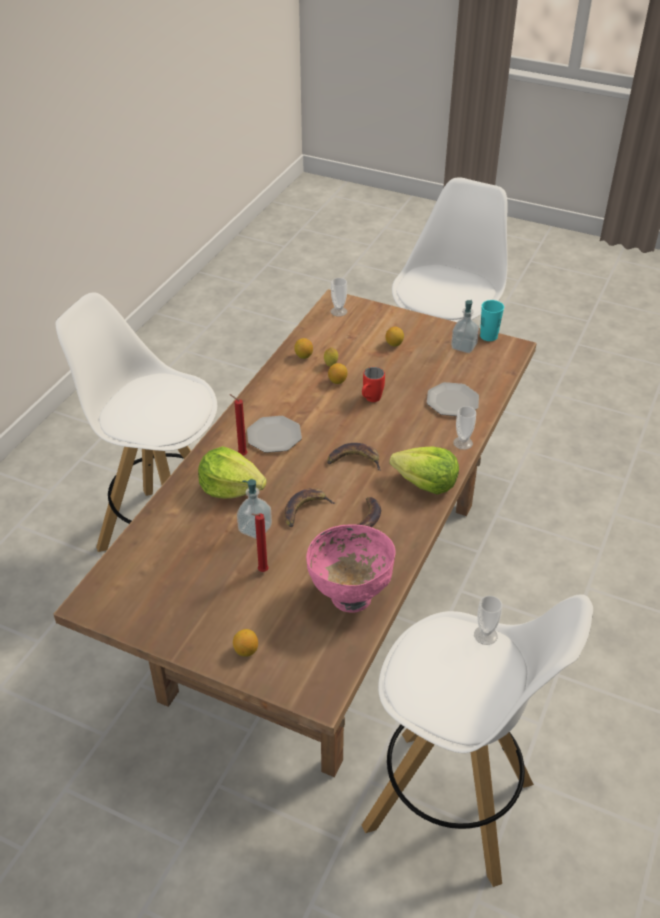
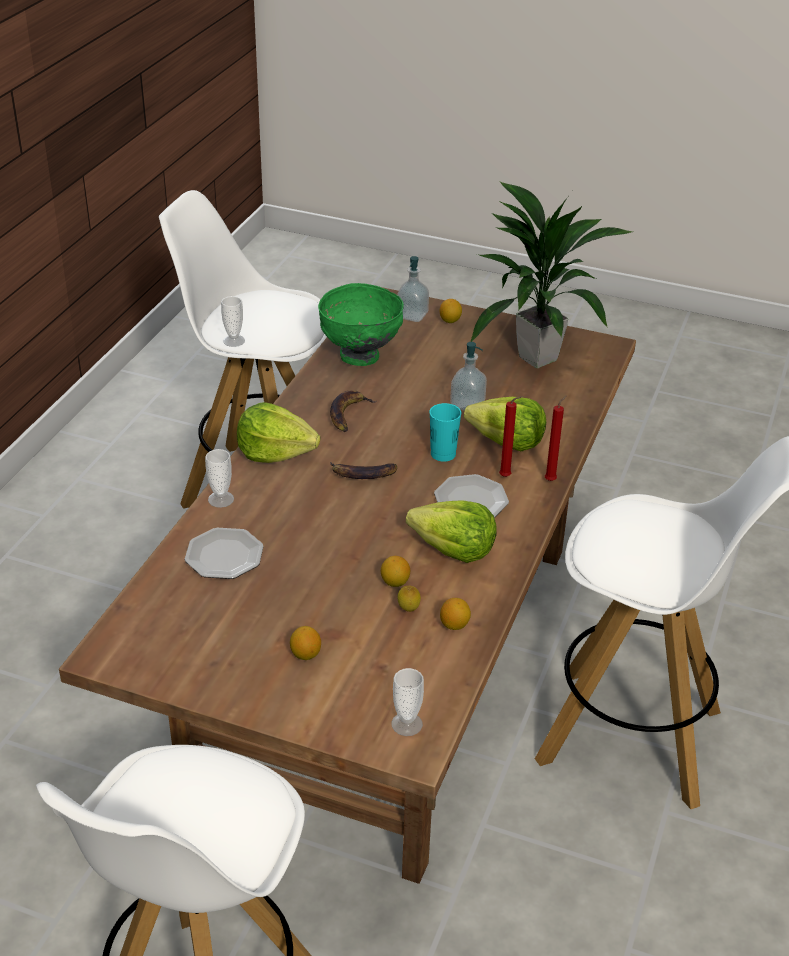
camera: 175 degrees right, 5 degrees down
red candle [251,513,269,572] -> red candle moved to [545,396,566,481]
banana [284,488,335,527] -> none
pink bowl [306,524,396,613] -> green bowl [318,283,404,366]
red mug [362,367,385,402] -> none
soap dispenser [451,300,479,353] -> soap dispenser moved to [397,256,429,322]
turquoise cup [480,300,504,341] -> turquoise cup moved to [429,403,461,462]
none -> lettuce [406,500,497,563]
none -> potted plant [470,181,633,368]

